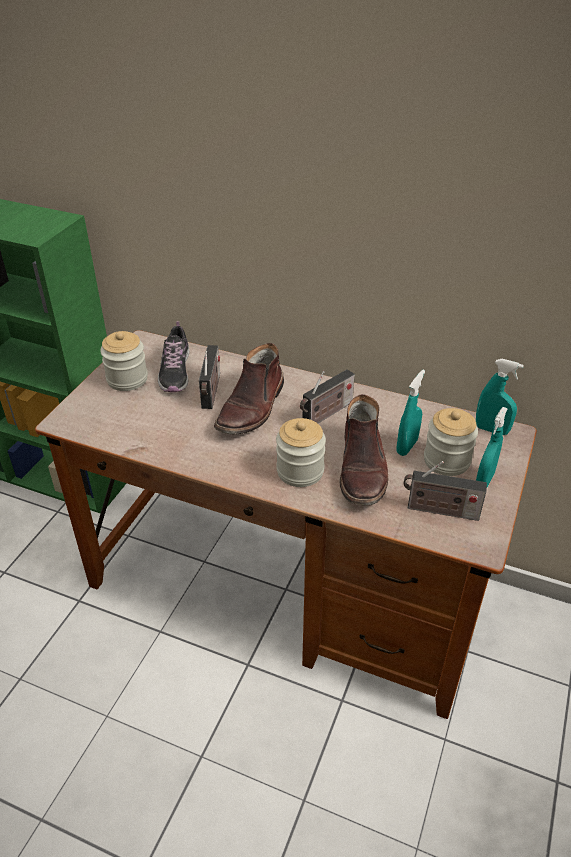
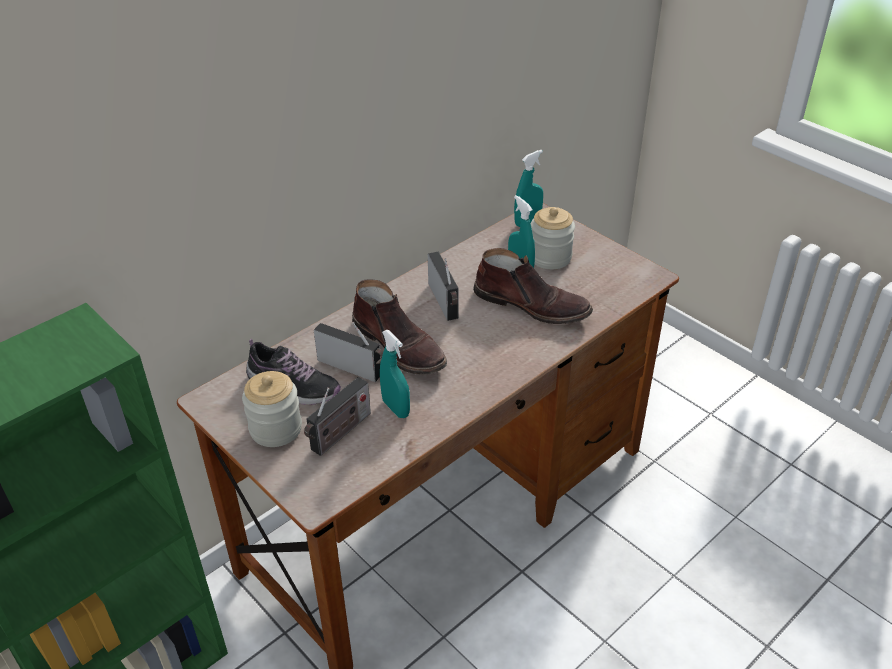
camera: 65 degrees left, 0 degrees up
jar [276,418,326,487] -> none
radio [404,461,487,521] -> radio moved to [304,377,371,456]
turquoise spray bottle [476,407,508,487] -> turquoise spray bottle moved to [380,330,410,418]

